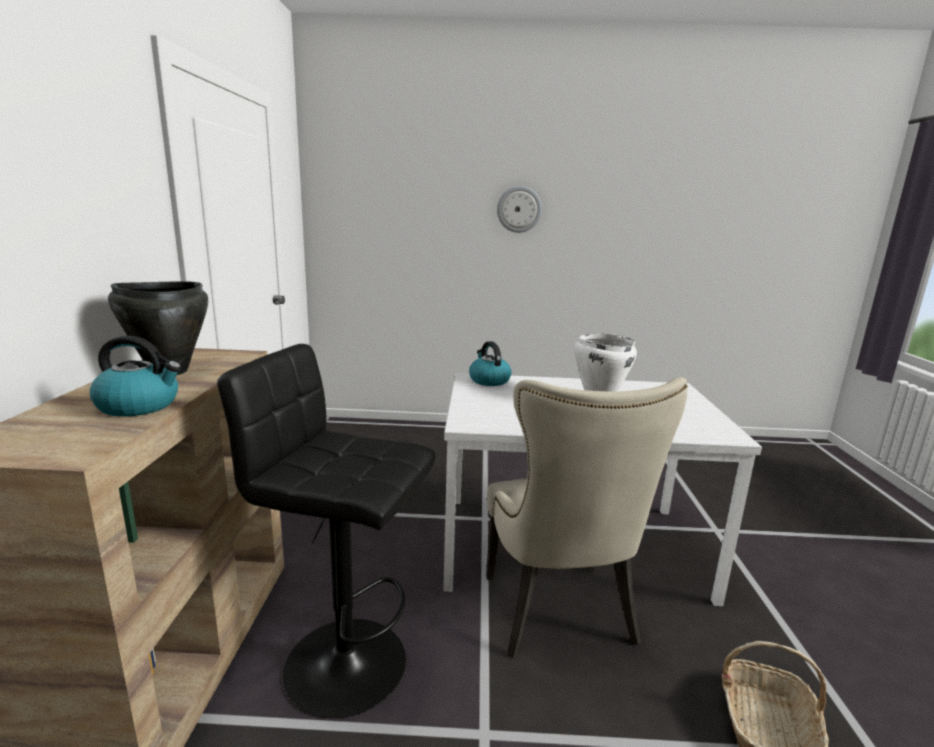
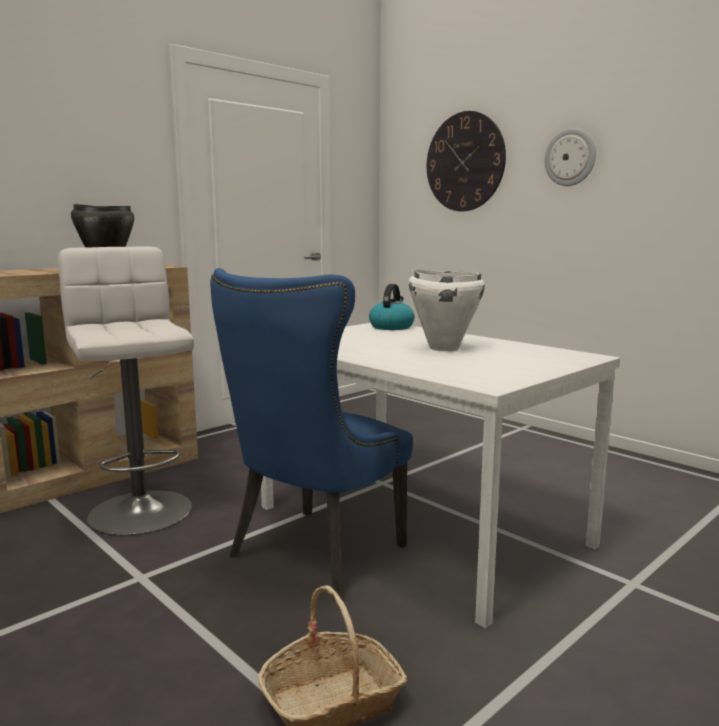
camera: 45 degrees right, 5 degrees down
kettle [90,336,181,417] -> none
black stool [217,344,436,718] -> white stool [58,247,194,535]
beige chair [486,377,688,658] -> blue chair [210,268,413,601]
none -> wall clock [427,111,506,211]

